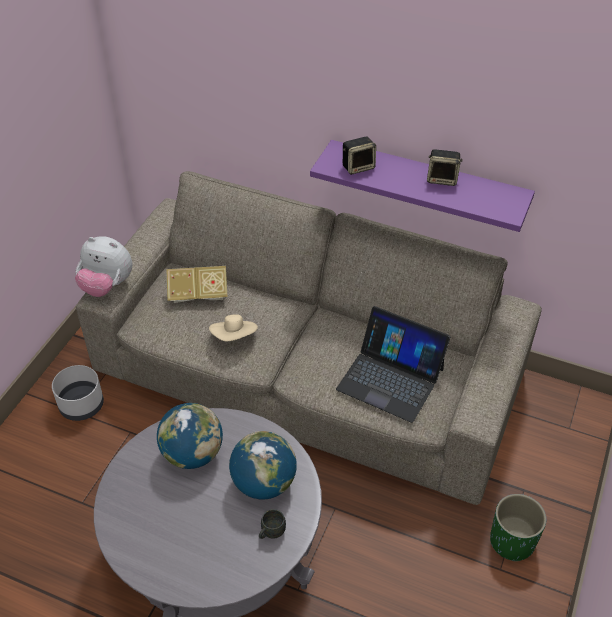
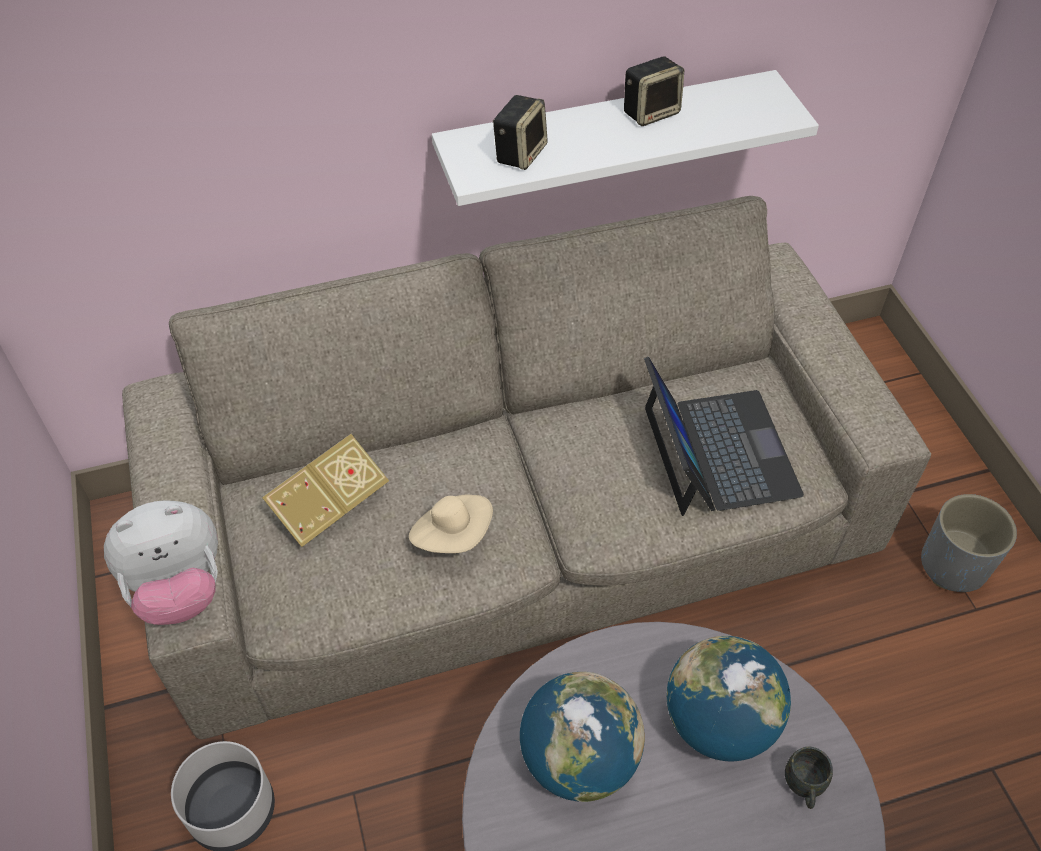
camera: 40 degrees left, 5 degrees up
purple shelf [310,140,535,232] -> white shelf [432,70,819,206]
laptop [336,306,450,423] -> laptop turned 90 degrees counterclockwise [644,356,804,516]
green planter [490,494,546,562] -> grey planter [921,494,1017,592]

